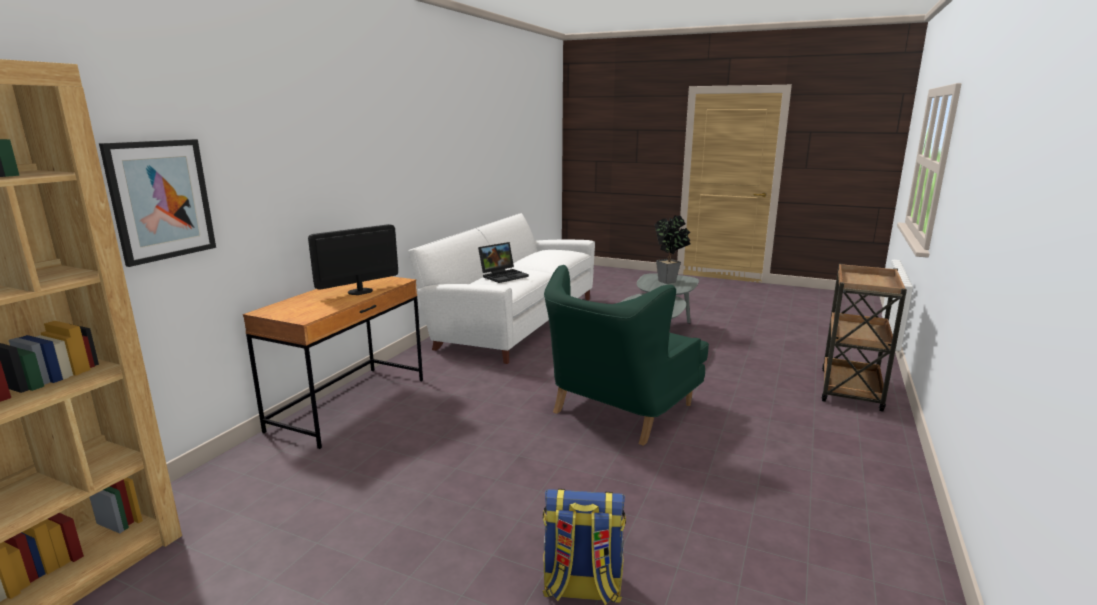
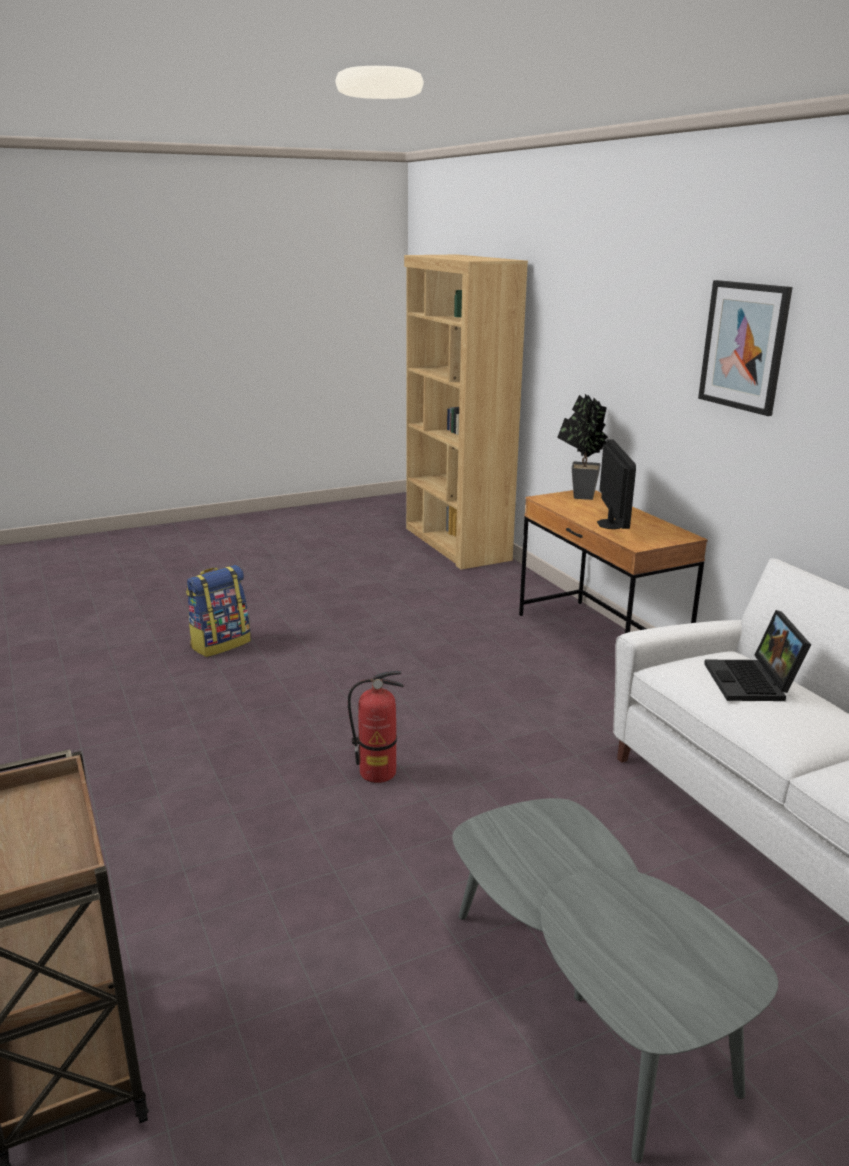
camera: 130 degrees right, 5 degrees up
picture [99,139,216,267] -> picture moved to [698,280,793,416]
green armchair [544,265,709,446] -> fire extinguisher [348,671,404,783]
potted plant [654,215,690,284] -> potted plant moved to [557,394,608,500]

